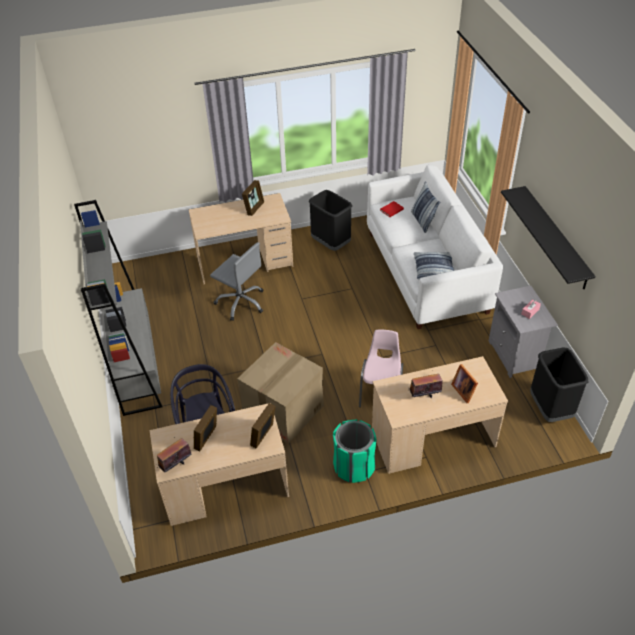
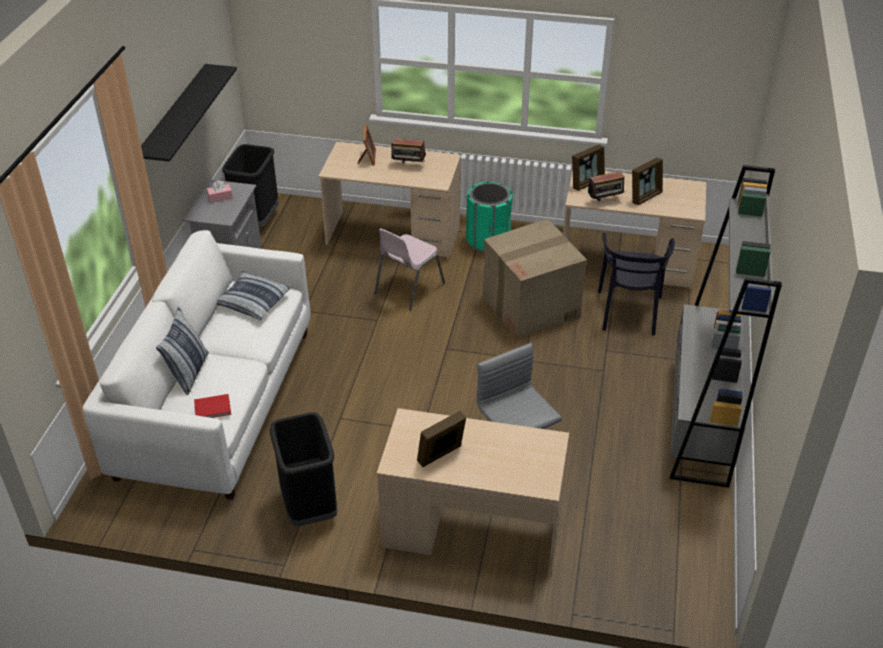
camera: 155 degrees left, 5 degrees down
radio [157,438,192,472] -> radio moved to [588,171,626,201]

